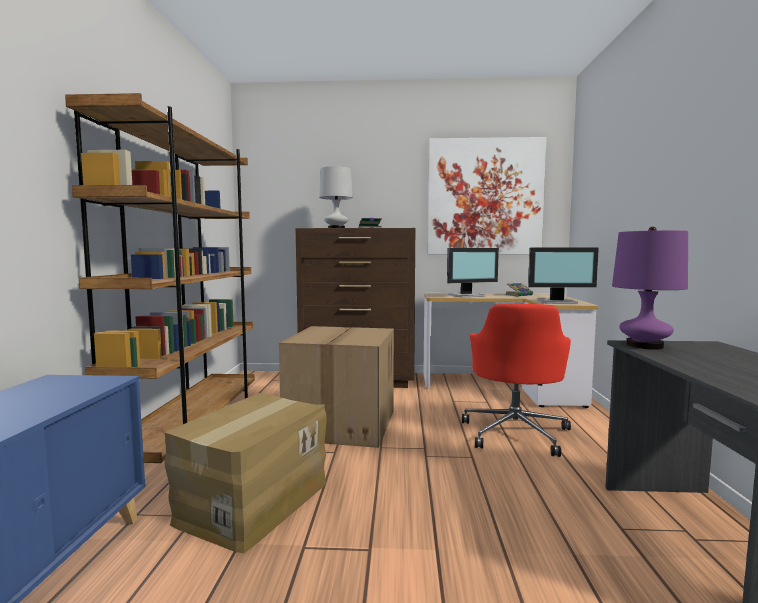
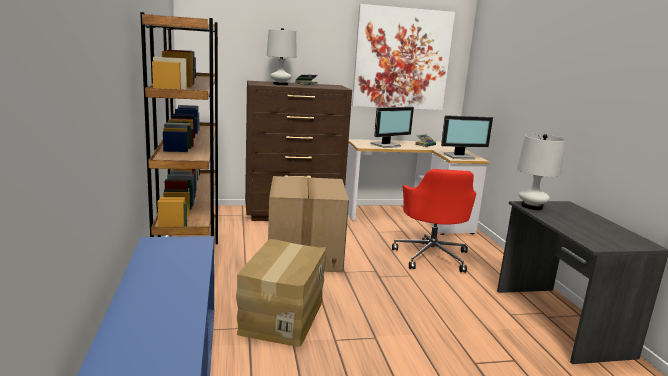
camera: 15 degrees left, 10 degrees up
purple table lamp [612,227,688,350] -> white table lamp [517,134,565,210]

